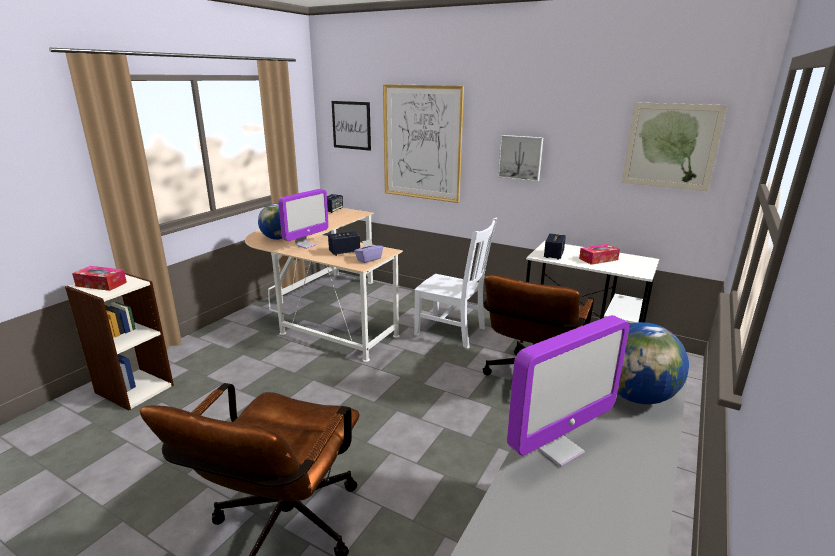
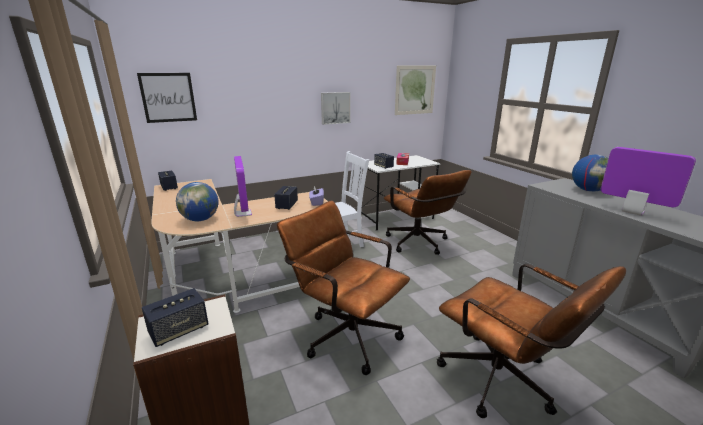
camera: 55 degrees left, 0 degrees up
tissue box [72,266,127,291] -> speaker [142,288,209,347]
picture [383,84,464,203] -> none
monitor [507,315,629,466] -> monitor turned 45 degrees counterclockwise [601,147,696,216]
none -> brown office chair [277,200,410,375]

